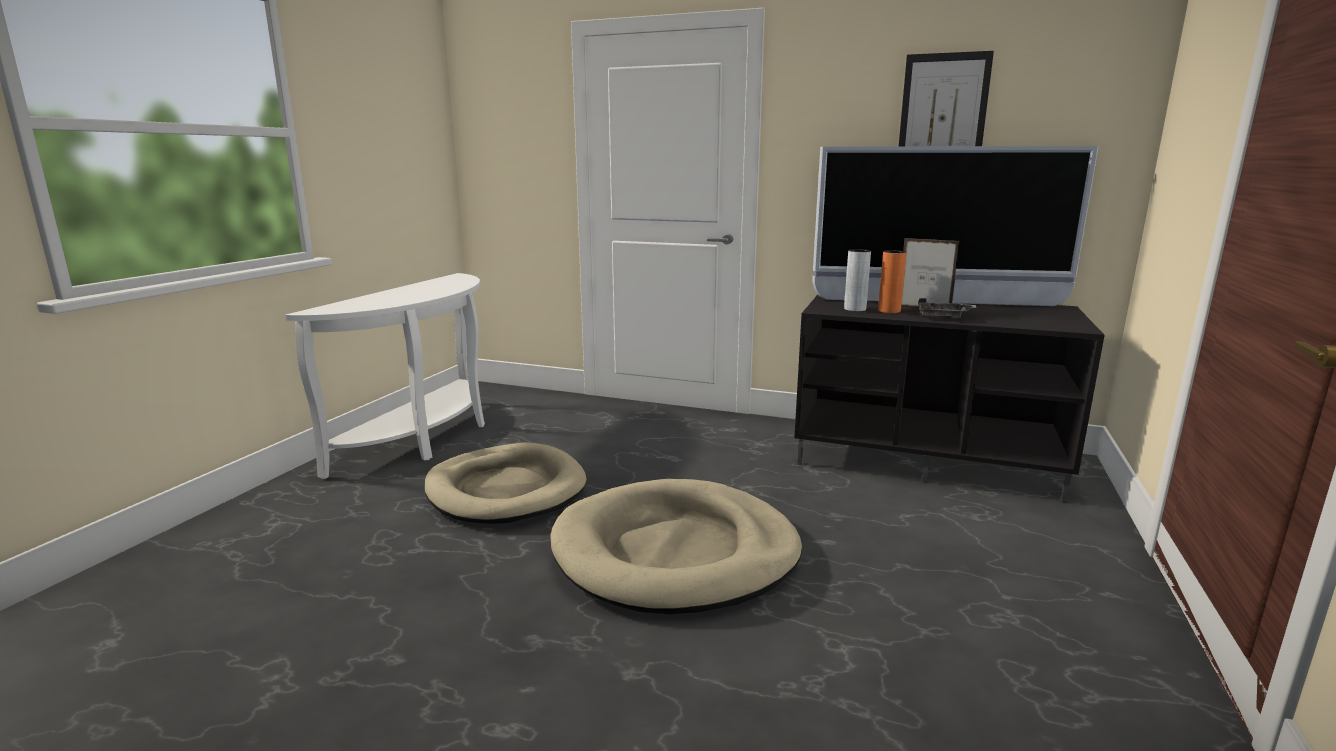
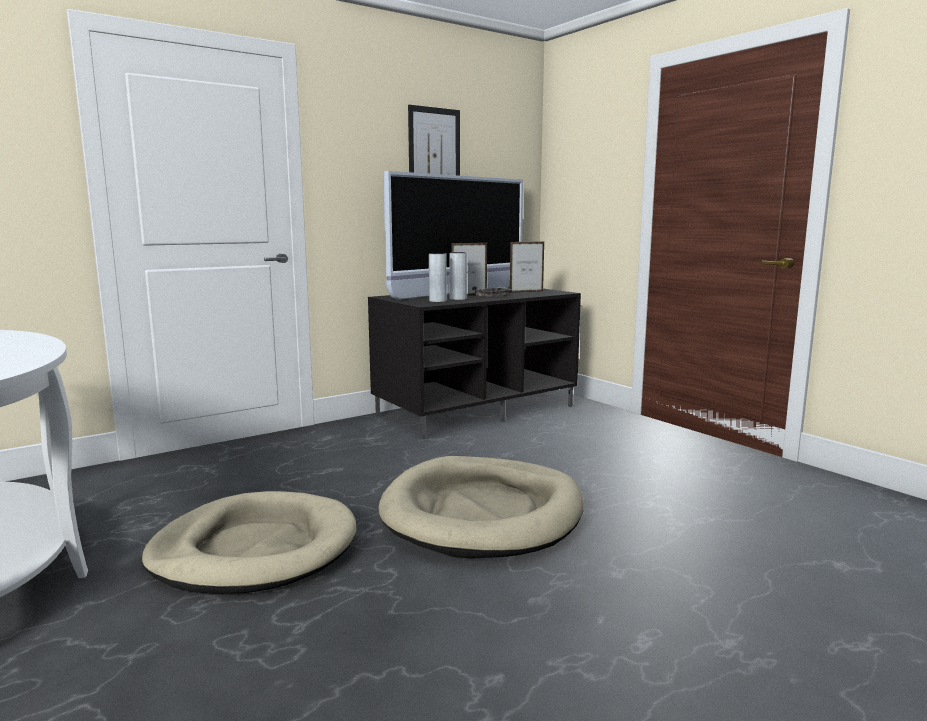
camera: 55 degrees left, 5 degrees down
orange vase [878,250,907,313] -> grey vase [450,252,467,300]
none -> picture frame [510,241,545,293]

